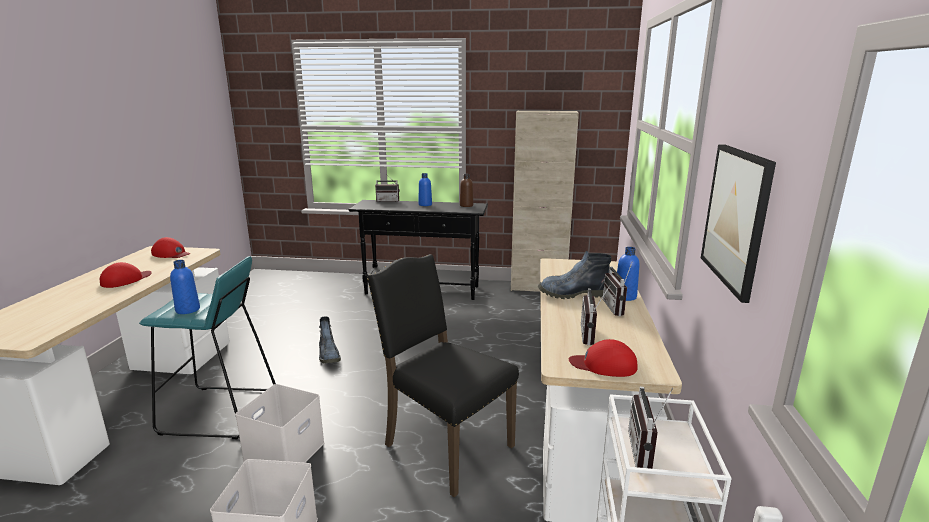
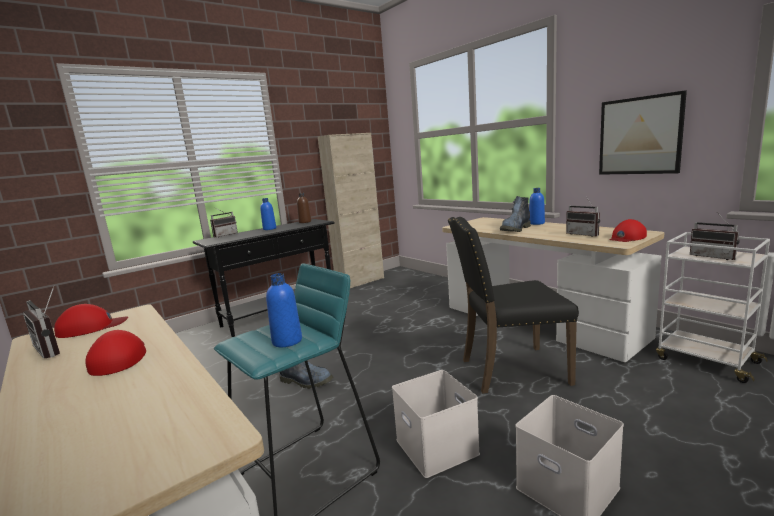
camera: 45 degrees left, 5 degrees down
radio [603,263,632,316] -> radio moved to [23,285,60,358]

